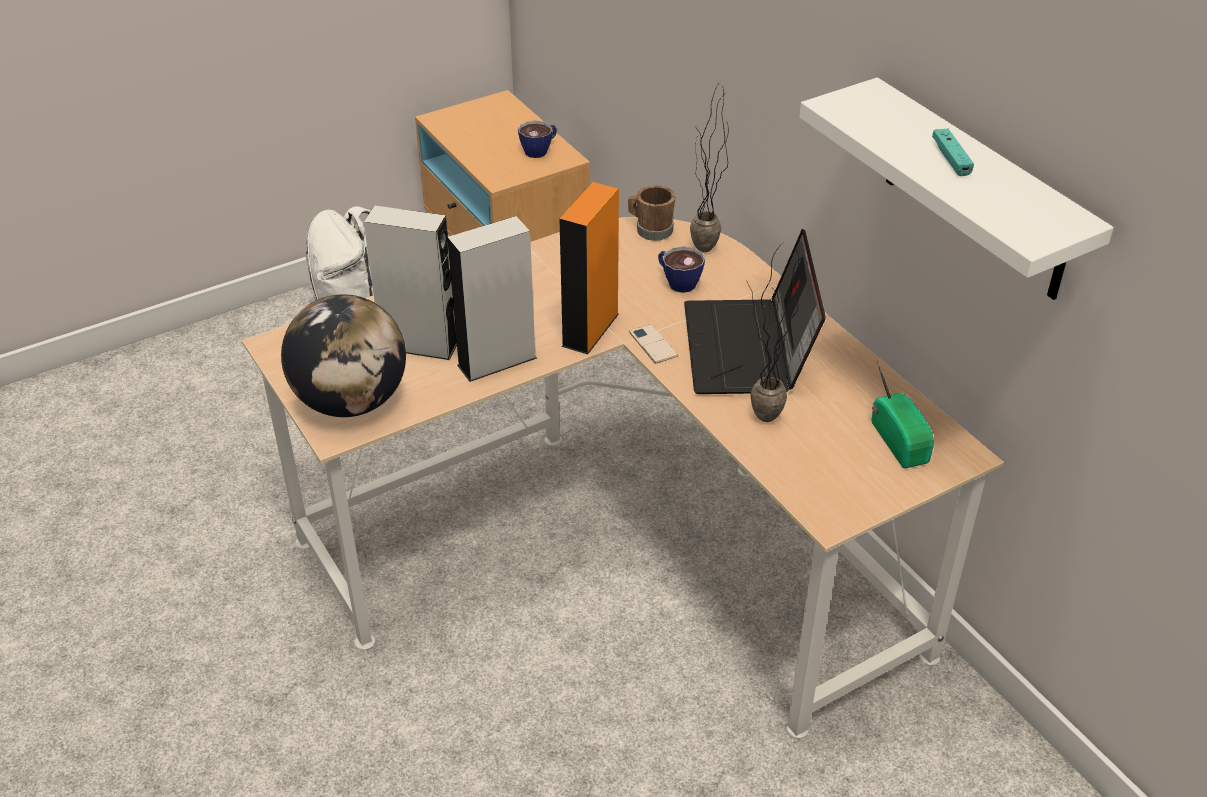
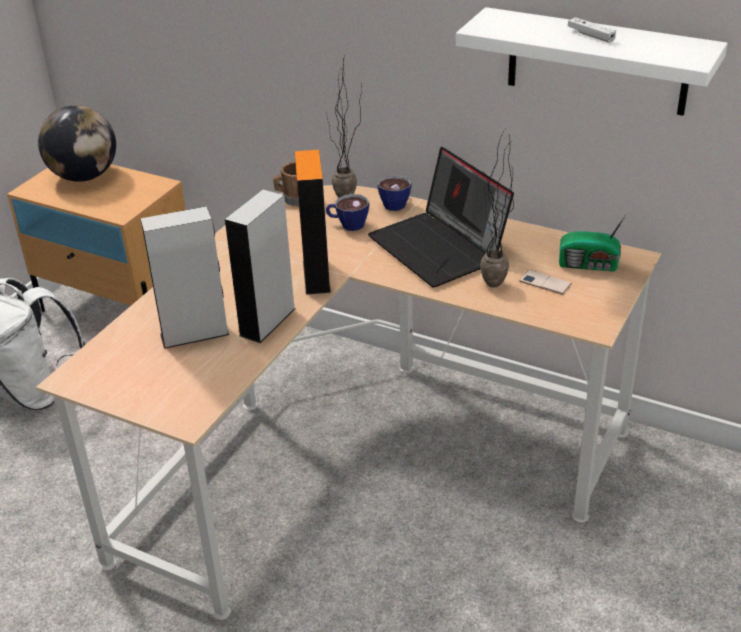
camera: 30 degrees left, 5 degrees down
globe [281,294,406,417] -> globe moved to [38,105,116,182]
cup [518,121,557,158] -> cup moved to [377,175,411,211]
phone [629,324,678,364] -> phone moved to [519,270,572,295]
radio [872,361,934,468] -> radio turned 150 degrees clockwise [559,212,628,271]
turquoise game controller [932,128,974,176] -> white game controller [568,17,616,43]

